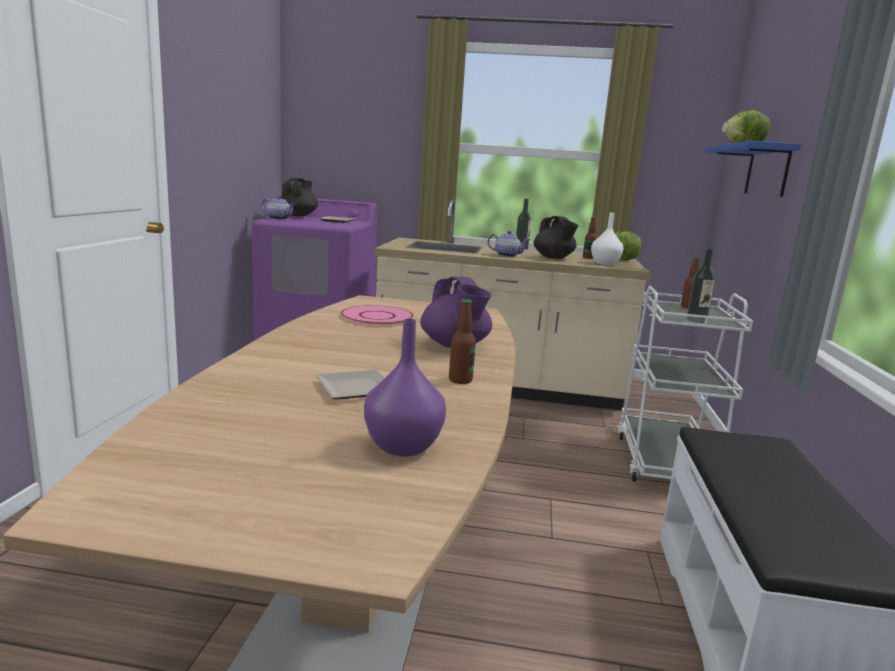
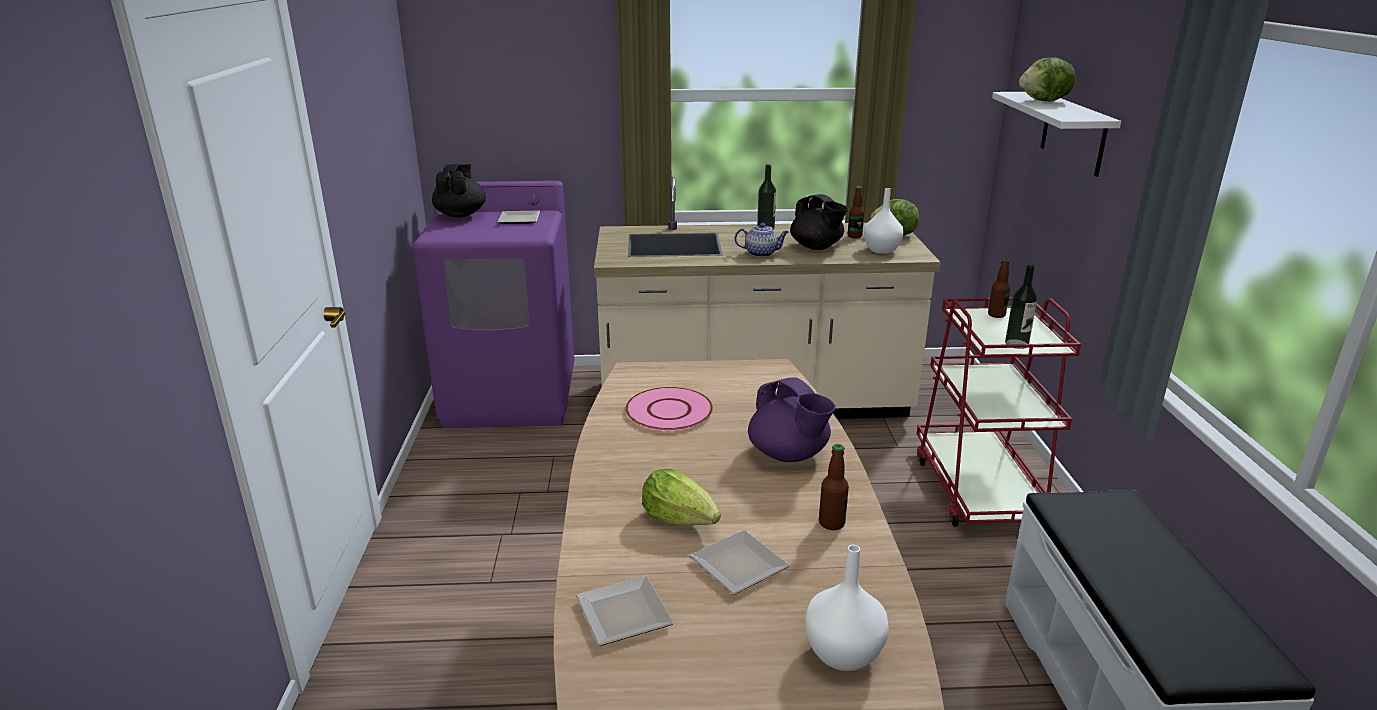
camera: 10 degrees left, 10 degrees up
teapot [261,195,296,220] -> none
purple vase [364,318,446,457] -> white vase [805,545,889,671]
white cart [618,286,753,482] -> red cart [917,297,1081,527]
blue shelf [705,141,801,197] -> white shelf [992,92,1121,177]
none -> plate [575,576,674,646]
none -> lettuce [642,469,721,525]

